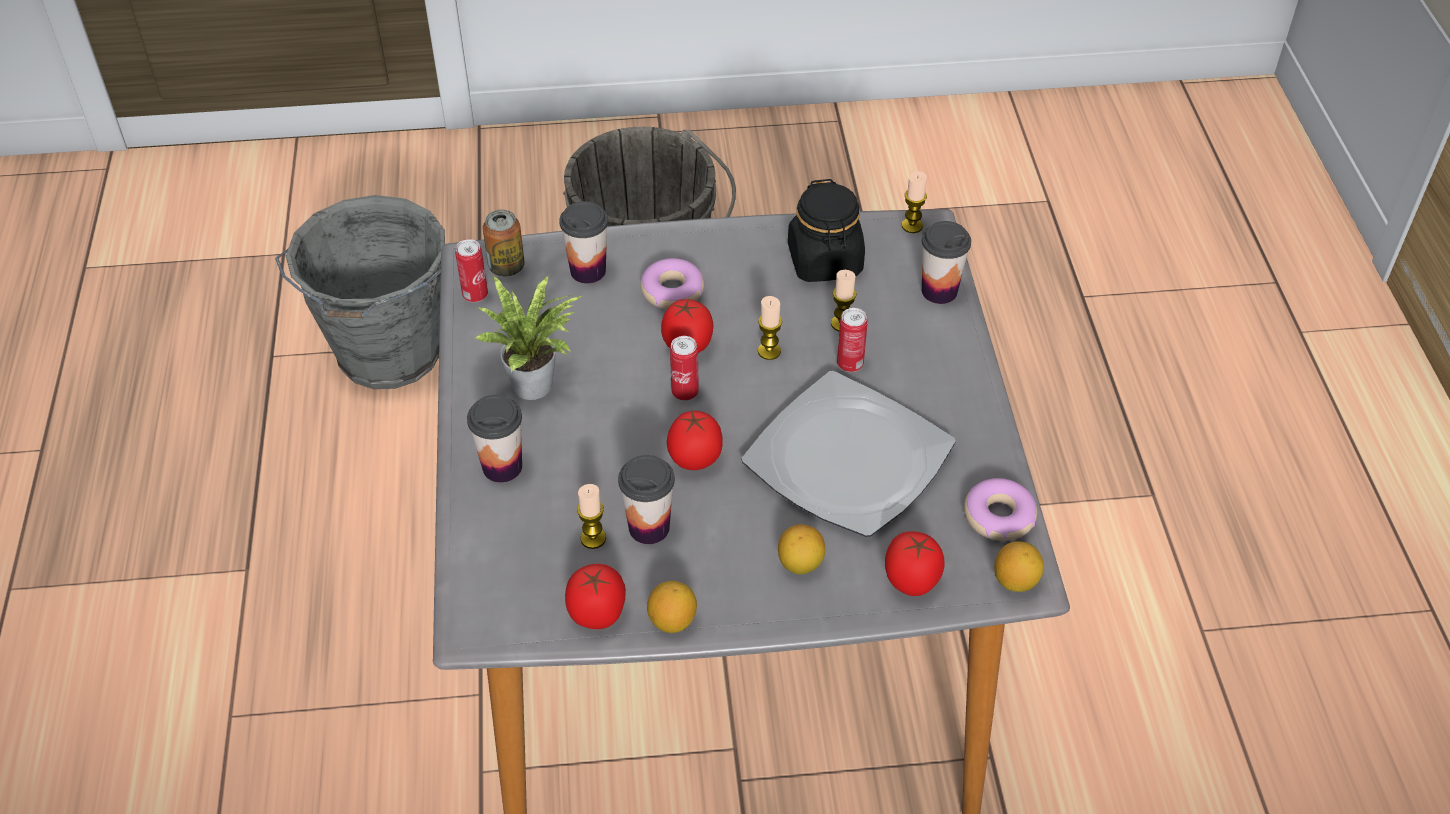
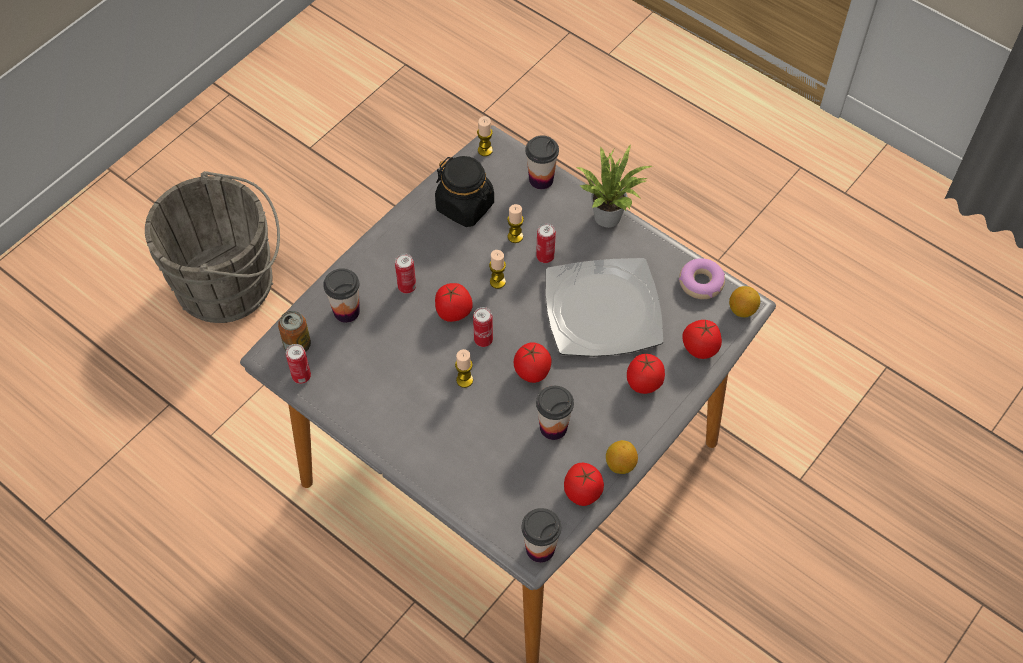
camera: 45 degrees left, 10 degrees up
grey bucket [275,195,445,389] -> none
cup [467,395,522,483] -> cup moved to [521,508,561,563]
potted plant [474,275,582,400] -> potted plant moved to [575,144,652,228]
candle [577,484,606,549] -> candle moved to [455,349,473,388]
donut [640,258,704,309] -> can [395,253,416,294]
lemon [778,524,825,575] -> tomato [627,354,665,394]

